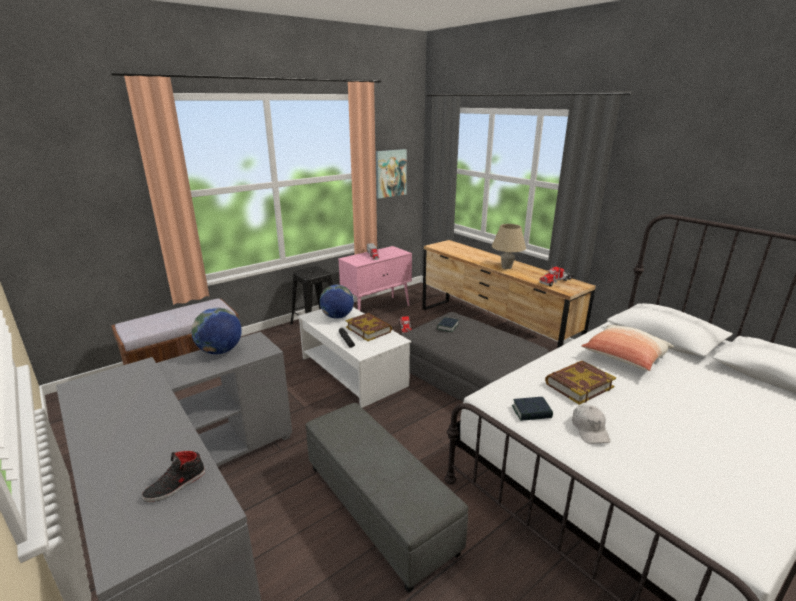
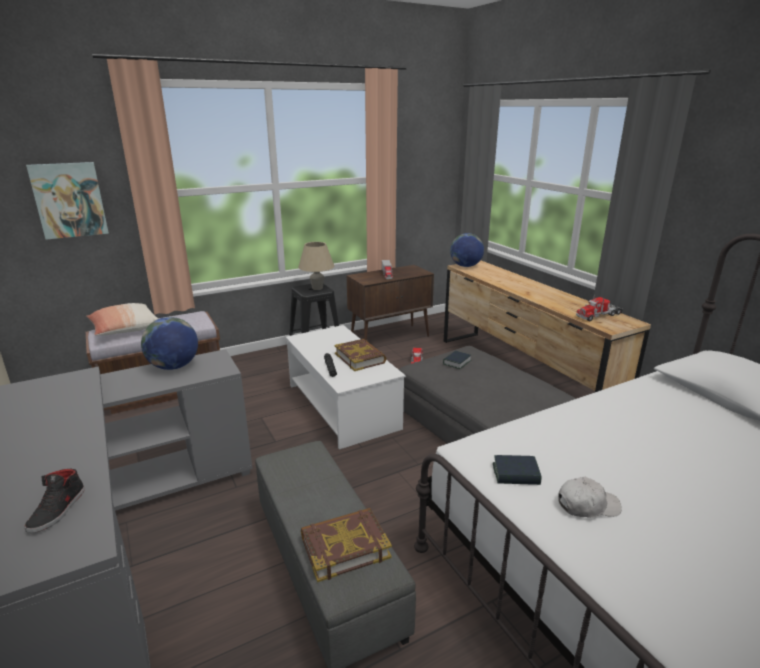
camera: 10 degrees right, 0 degrees up
black shoe [142,451,205,502] -> black shoe turned 45 degrees counterclockwise [24,469,85,533]
globe [320,285,354,319] -> globe moved to [450,233,484,267]
pink cabinet [338,246,412,311] -> brown cabinet [347,265,434,340]
picture [376,149,407,199] -> picture moved to [26,162,109,240]
beige table lamp [492,224,526,269] -> beige table lamp moved to [298,242,334,290]
book [545,360,616,405] -> book moved to [301,508,392,582]
white cap [572,404,610,444] -> white cap turned 105 degrees counterclockwise [558,477,622,518]
pillow [581,325,674,371] -> pillow moved to [86,303,158,335]

